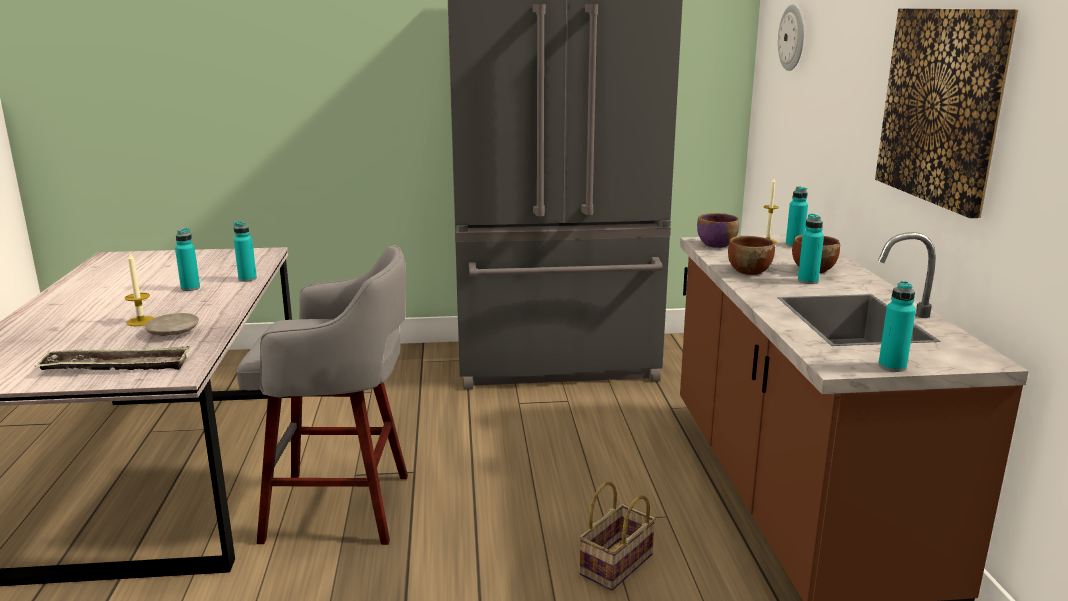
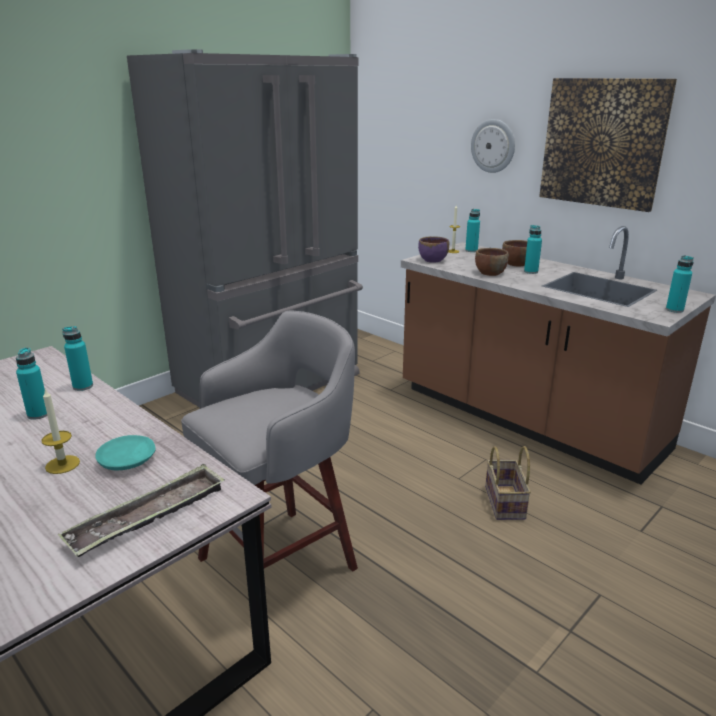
camera: 40 degrees left, 5 degrees up
beige plate [145,313,199,336] -> turquoise plate [95,435,156,470]
wall clock [778,4,804,71] -> wall clock moved to [471,119,515,173]

